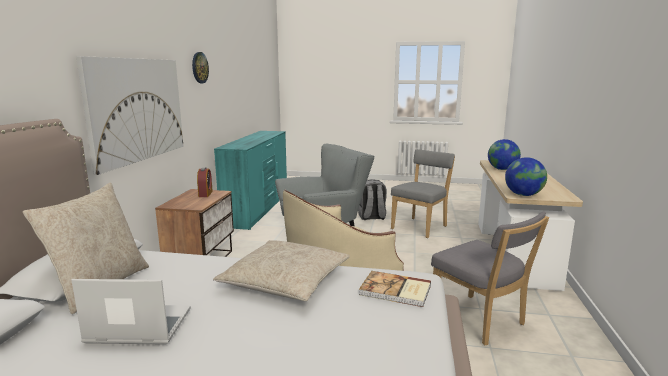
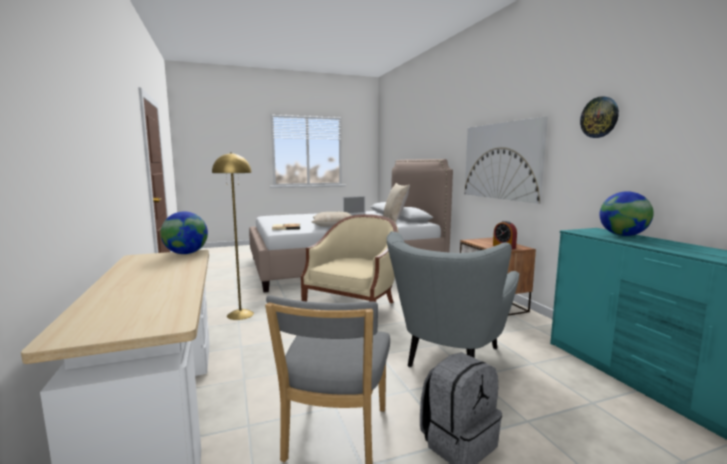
camera: 150 degrees right, 5 degrees down
grey chair [431,212,549,345] -> yellow floor lamp [212,152,254,320]
globe [488,139,521,170] -> globe moved to [600,191,654,236]

